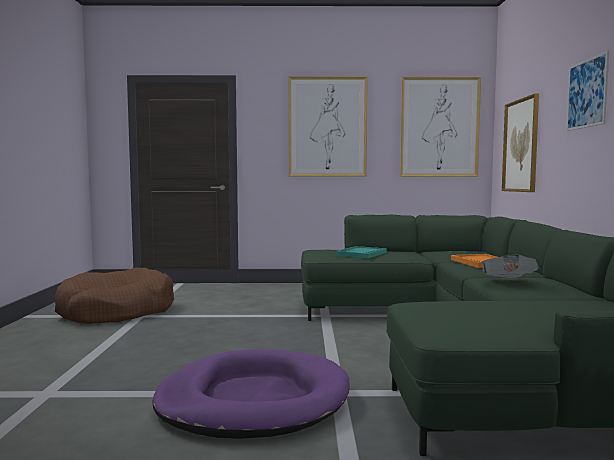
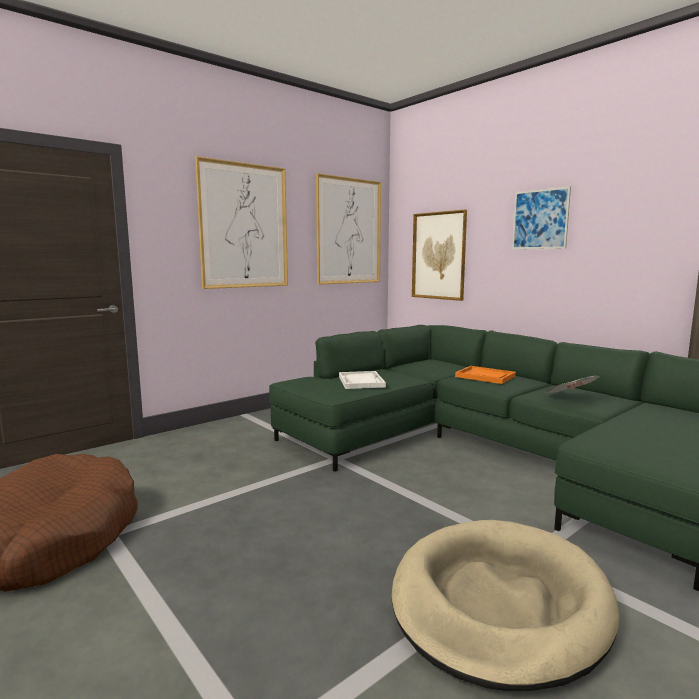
camera: 40 degrees left, 5 degrees up
purple dog bed [153,349,350,439] -> beige dog bed [391,520,619,691]
turquoise tray [336,246,387,258] -> white tray [339,371,386,389]

